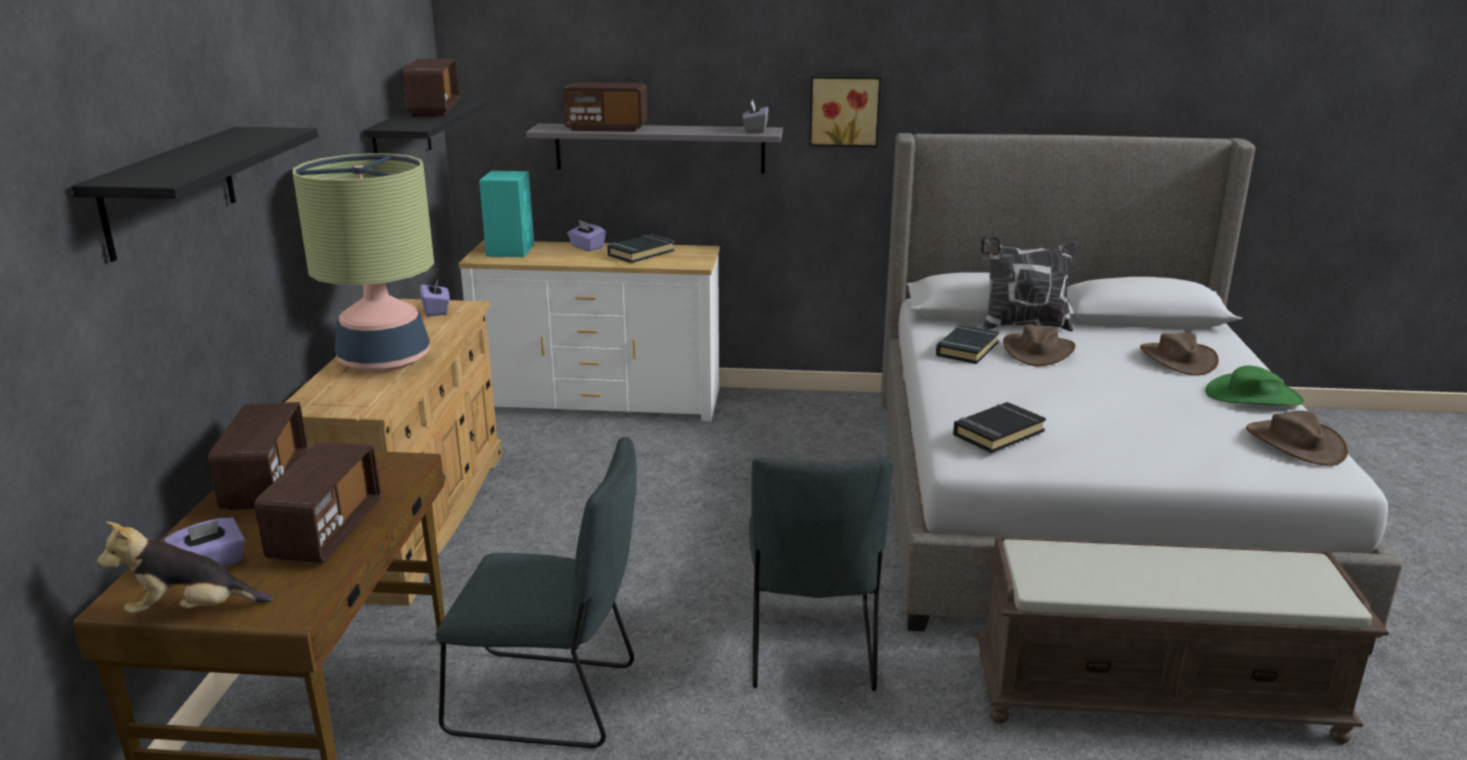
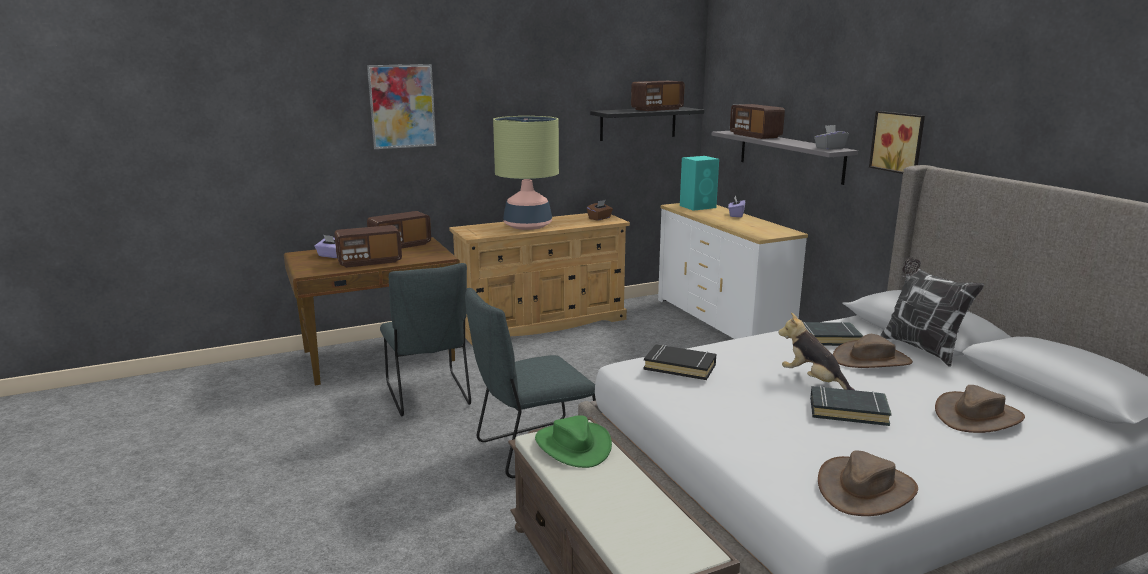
camera: 60 degrees right, 5 degrees down
black shelf [71,127,318,262] -> picture [367,64,436,149]
plush toy [97,522,273,614] -> plush toy moved to [778,313,856,391]
purple tissue box [420,279,450,316] -> brown tissue box [587,200,613,221]
black book [607,234,675,263] -> black book moved to [810,386,892,426]
green hat [1205,365,1304,405] -> green hat moved to [535,415,612,468]

